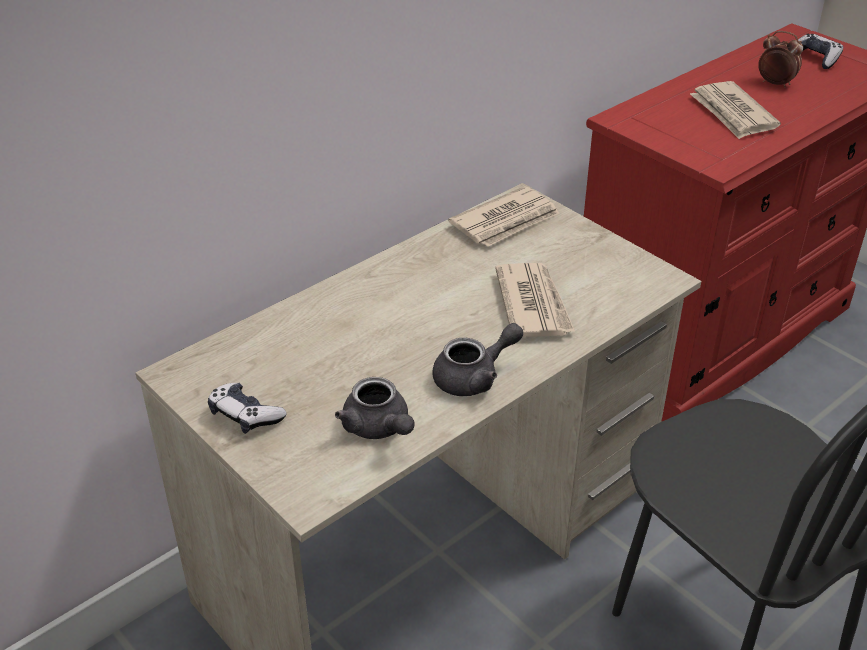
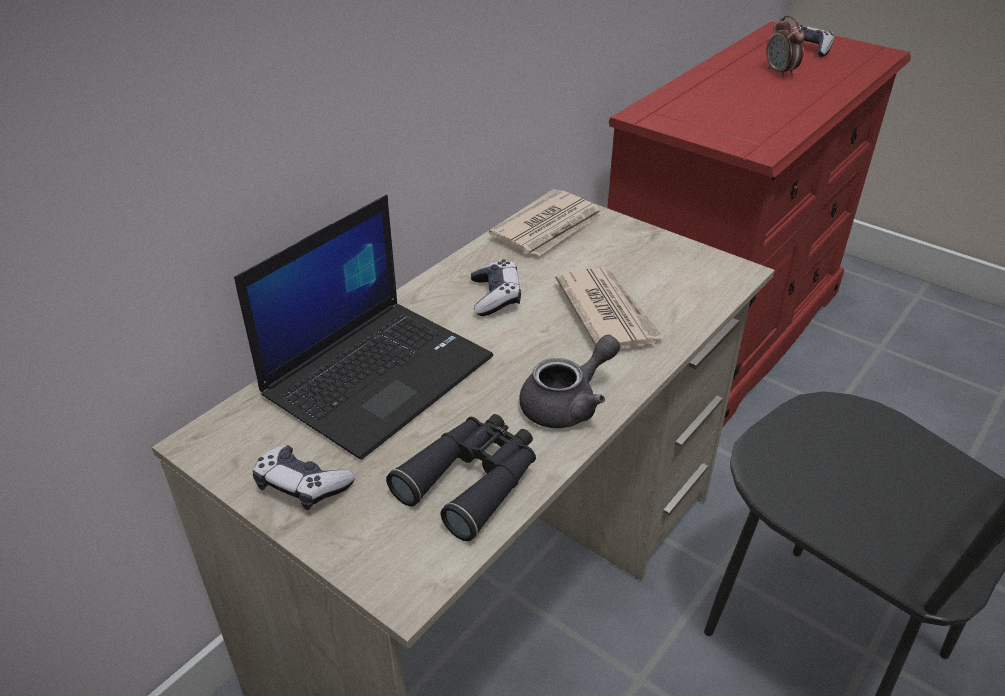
camera: 10 degrees left, 0 degrees up
grey teapot [335,377,414,439] -> black binoculars [386,414,536,541]
newspaper [690,81,781,139] -> none
alarm clock [758,31,803,88] -> alarm clock turned 135 degrees counterclockwise [766,15,805,78]
none -> laptop [234,195,493,460]
none -> game controller [471,259,521,316]

